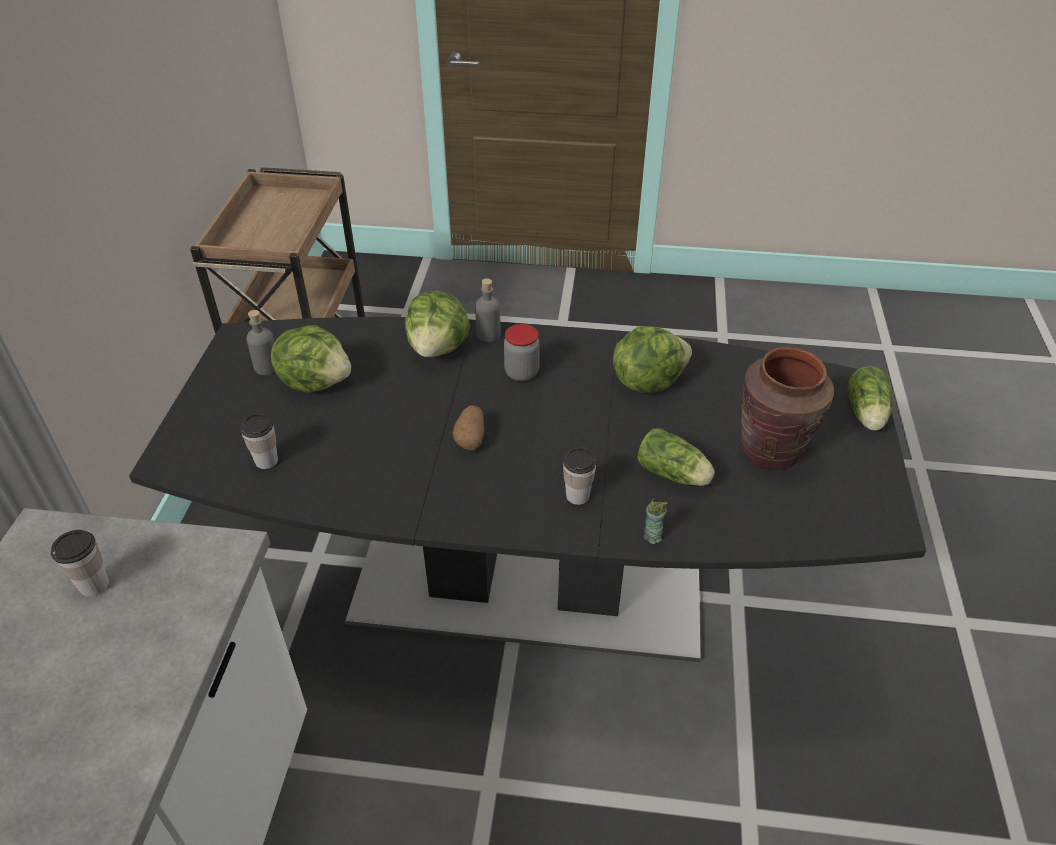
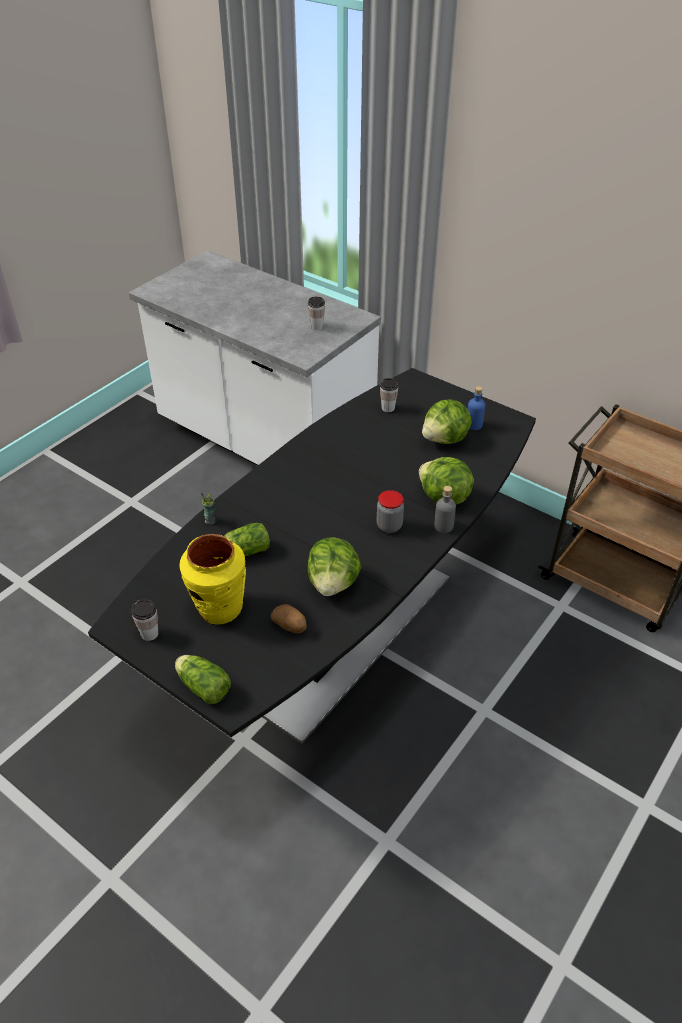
camera: 120 degrees right, 0 degrees up
grey bottle [246,310,275,375] -> blue bottle [468,386,485,430]
potato [453,406,484,450] -> potato moved to [270,604,307,633]
cup [563,447,596,505] -> cup moved to [131,599,158,641]
brown vase [741,347,834,470] -> yellow vase [179,534,246,625]

